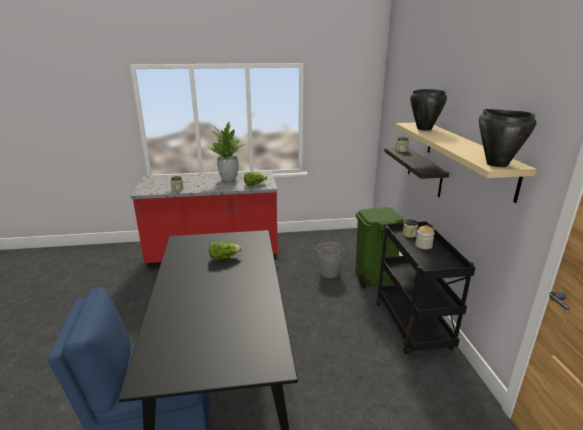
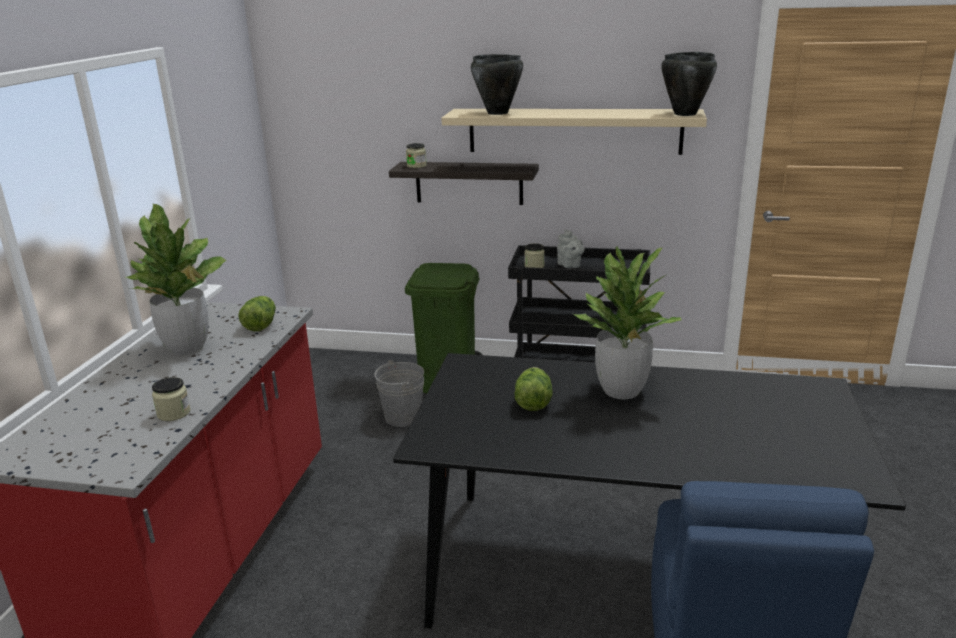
camera: 70 degrees left, 0 degrees up
jar [415,225,435,249] -> grey teapot [557,229,585,268]
none -> potted plant [573,246,682,399]

